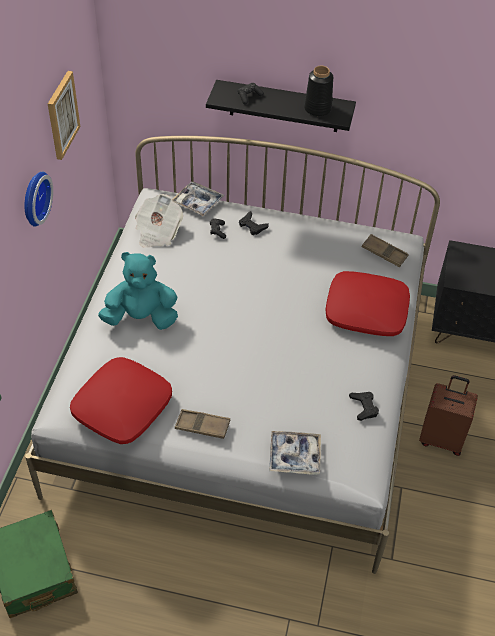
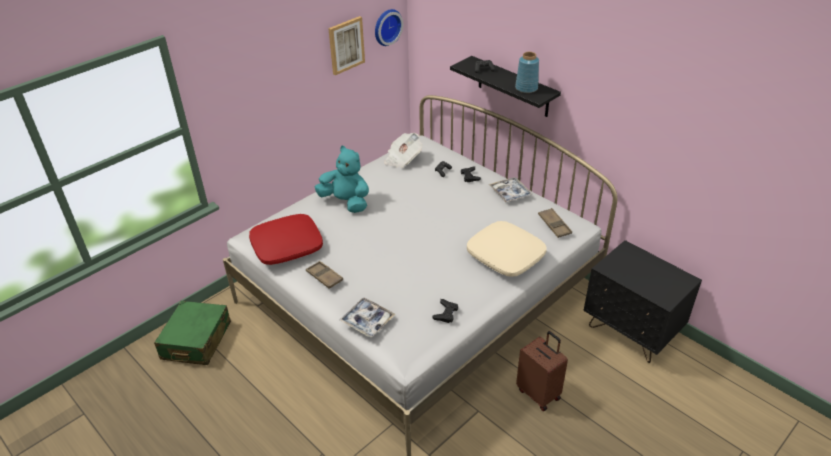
camera: 35 degrees right, 10 degrees down
wall clock [24,171,53,227] -> wall clock moved to [375,9,403,46]
tray [172,182,224,216] -> tray moved to [489,177,533,203]
black vase [304,66,333,116] -> blue vase [515,52,539,93]
red pillow [326,271,410,336] -> beige pillow [467,221,547,277]

